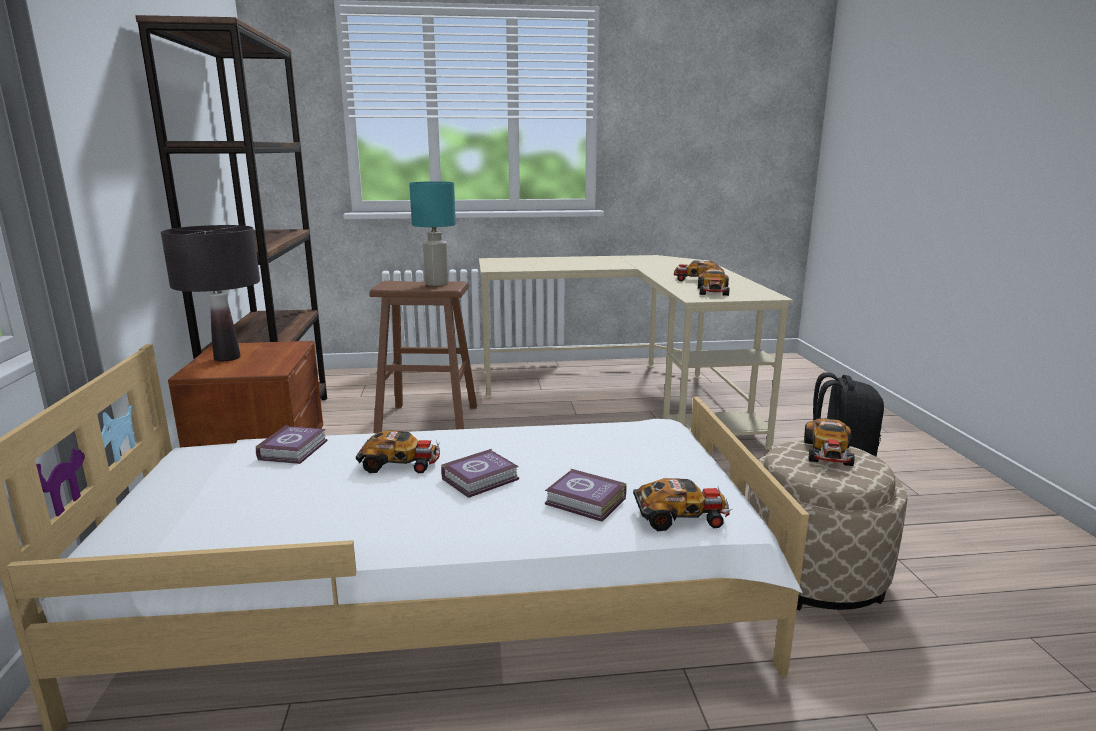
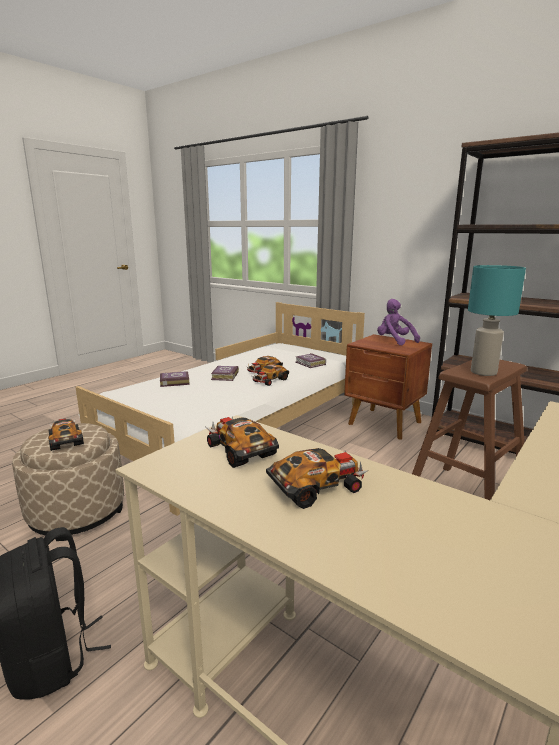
camera: 135 degrees right, 0 degrees up
black table lamp [161,225,260,361] -> purple plush toy [377,299,420,346]
toy car [633,478,732,531] -> toy car moved to [252,364,289,386]

